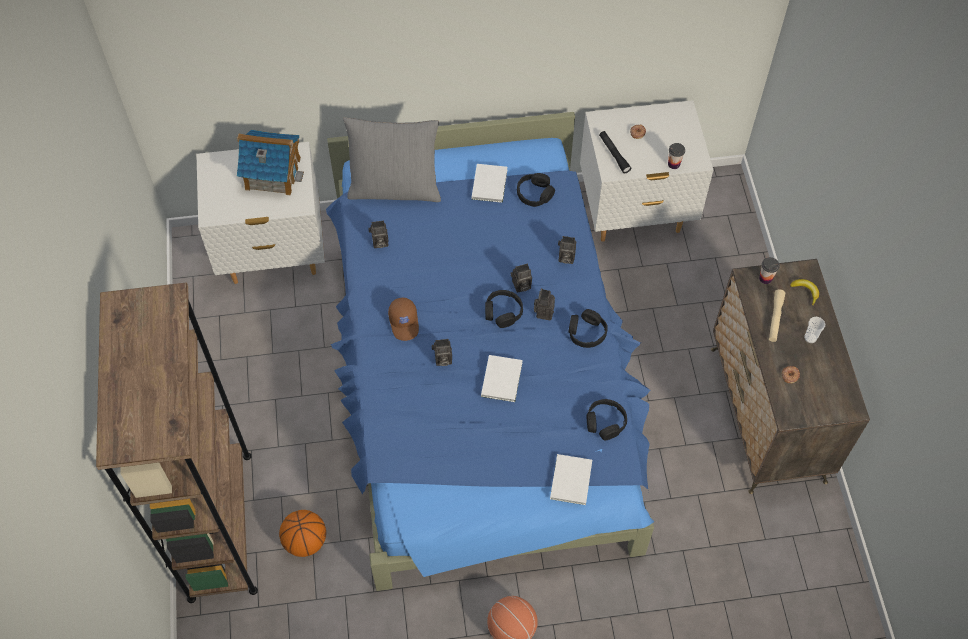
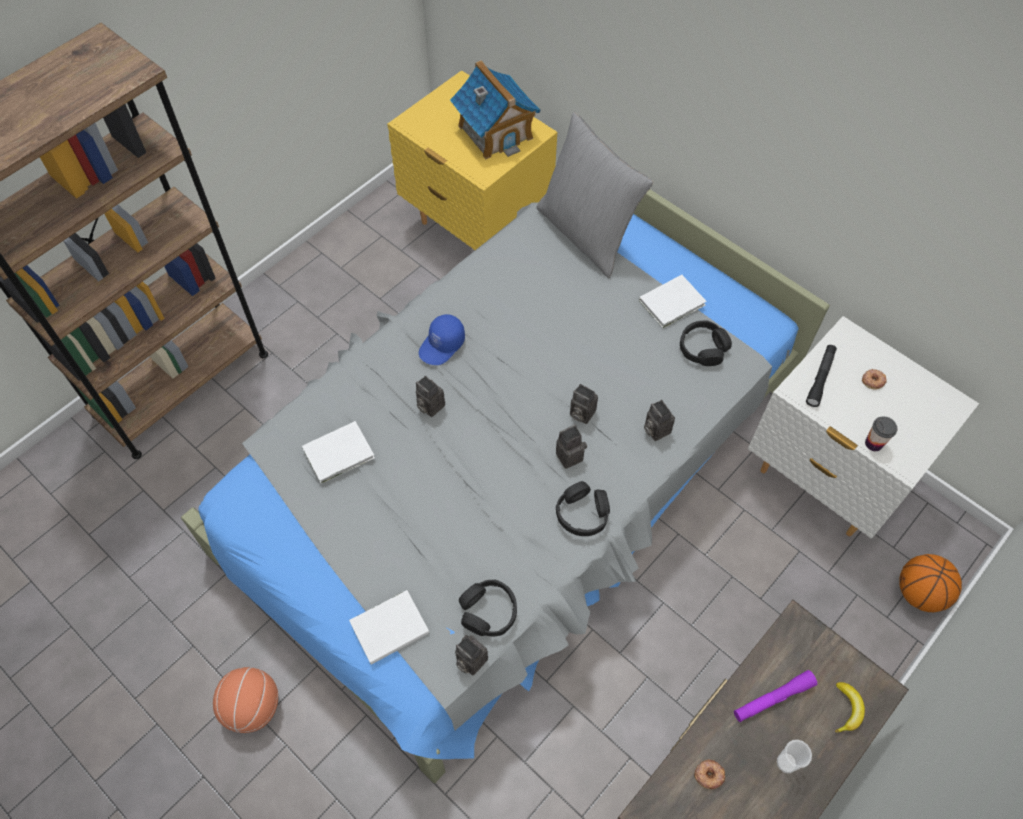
camera: 50 degrees right, 0 degrees up
white nightstand [196,142,325,284] -> yellow nightstand [387,70,557,250]
basketball [279,510,326,557] -> basketball moved to [899,554,962,612]
blue bed [326,112,654,591] -> grey bed [181,189,830,783]
camera [368,220,389,248] -> camera moved to [455,635,488,675]
brown cap [388,298,419,341] -> blue cap [419,314,465,365]
white book [481,355,523,402] -> white book moved to [302,421,375,484]
black headphones [485,290,523,328] -> none
cup [759,257,780,284] -> none
beige flashlight [769,290,785,342] -> purple flashlight [734,670,817,722]

